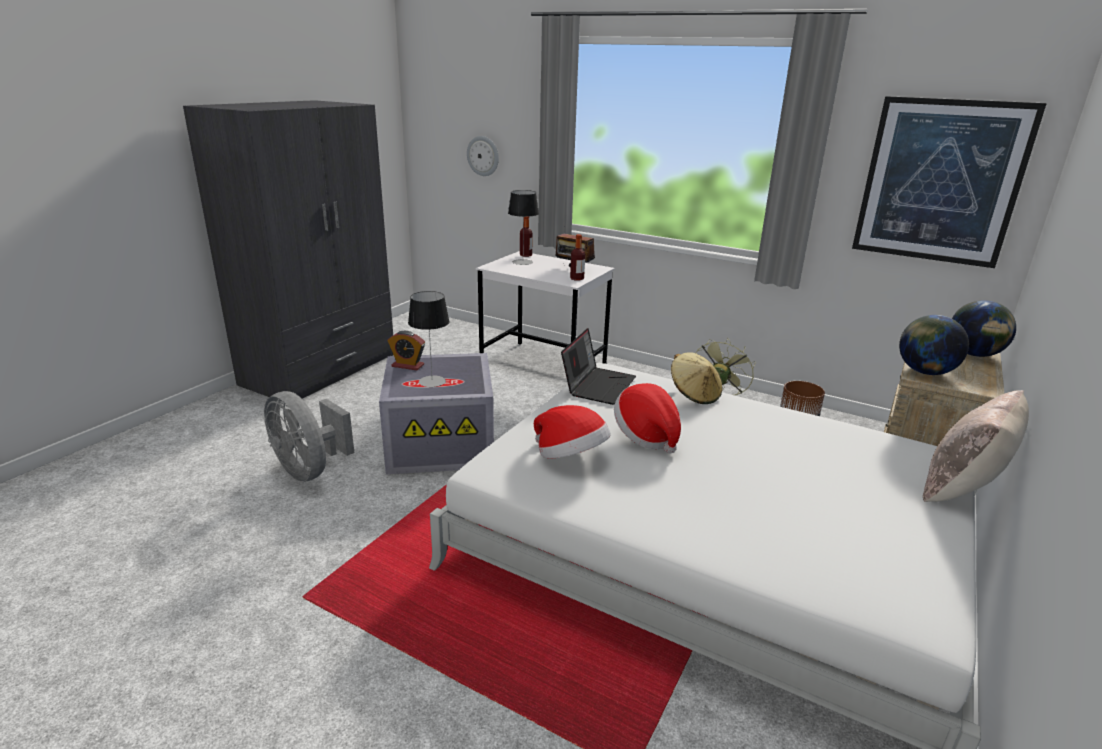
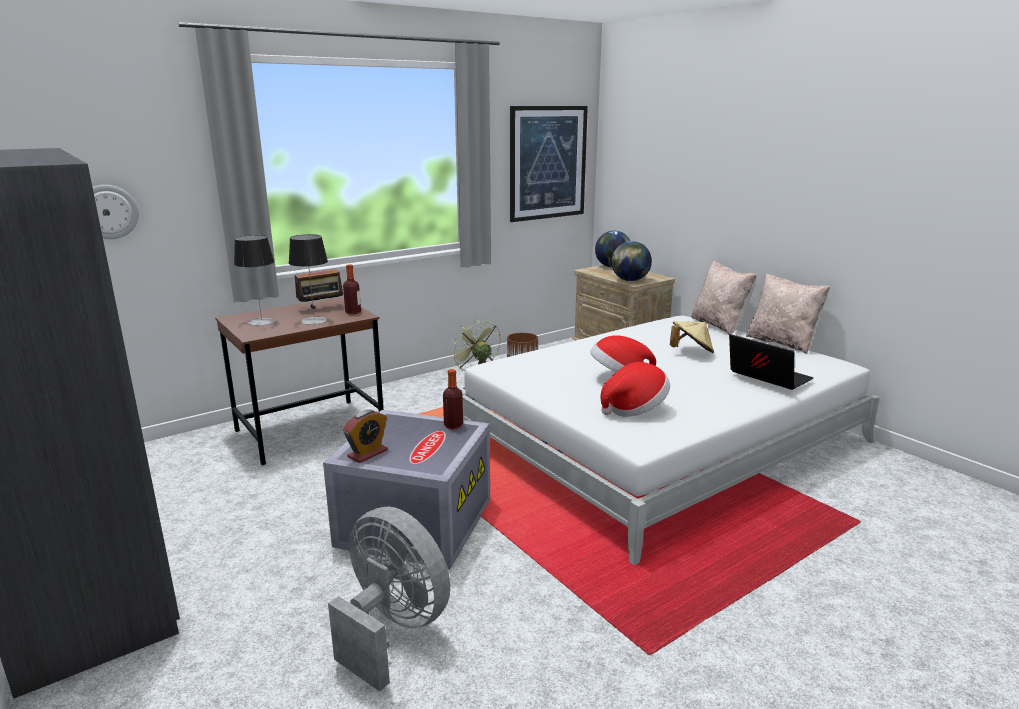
camera: 65 degrees left, 5 degrees down
grey fan [264,391,354,482] -> grey fan turned 120 degrees counterclockwise [328,506,450,691]
table lamp [408,291,450,387] -> table lamp moved to [289,234,328,324]
white desk [476,251,615,364] -> brown desk [215,297,383,465]
bottle [520,216,533,257] -> bottle moved to [443,369,463,429]
laptop [561,328,636,405] -> laptop moved to [729,334,813,390]
beige hat [671,352,722,404] -> beige hat moved to [670,321,714,353]
none -> beige pillow [746,273,830,354]

